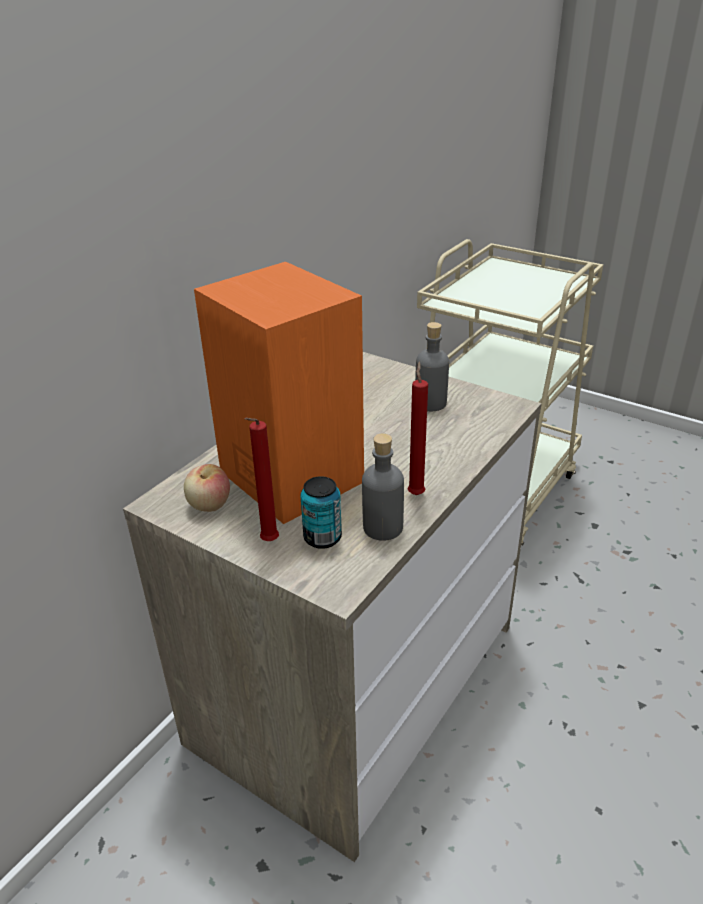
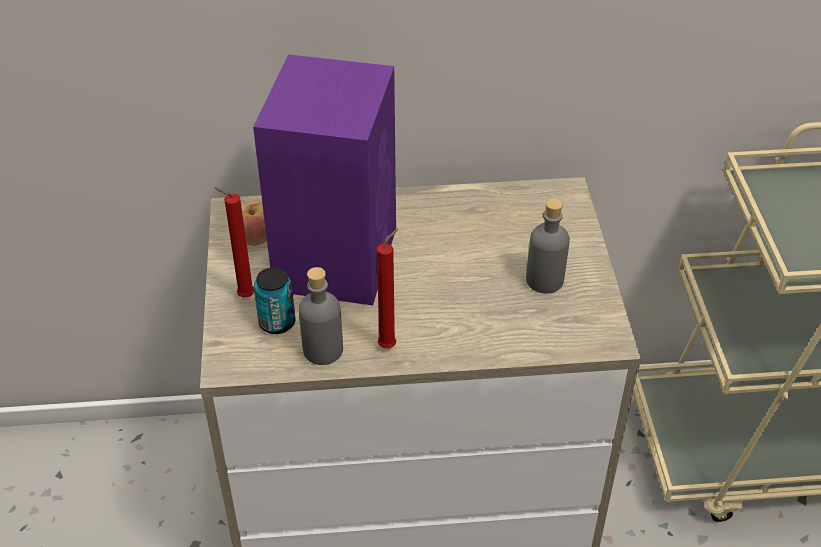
camera: 50 degrees right, 10 degrees up
orange speaker [194,262,364,524] -> purple speaker [253,54,396,306]

